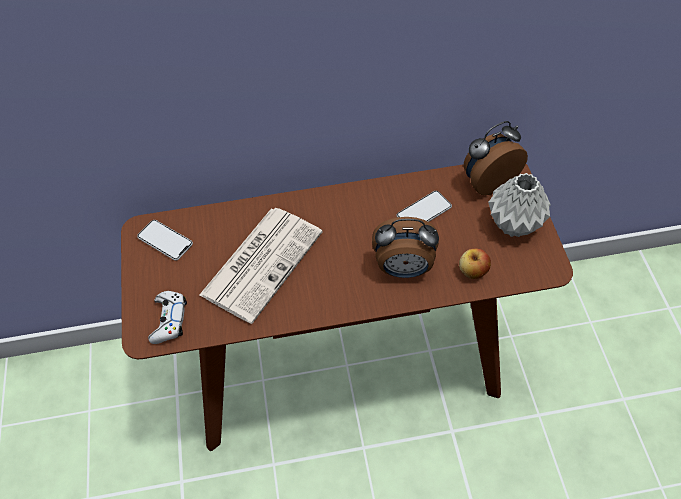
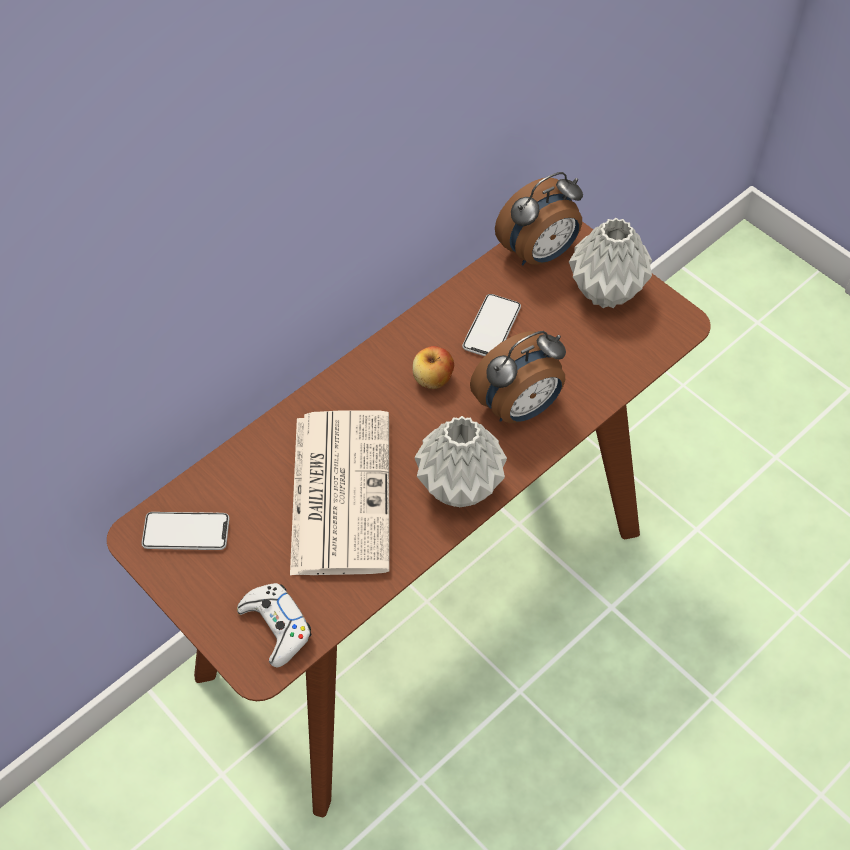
camera: 35 degrees left, 0 degrees up
apple [459,249,491,279] -> apple moved to [412,346,454,389]
alarm clock [464,121,528,195] -> alarm clock turned 150 degrees counterclockwise [495,172,583,266]
none -> grey vase [414,416,507,507]

